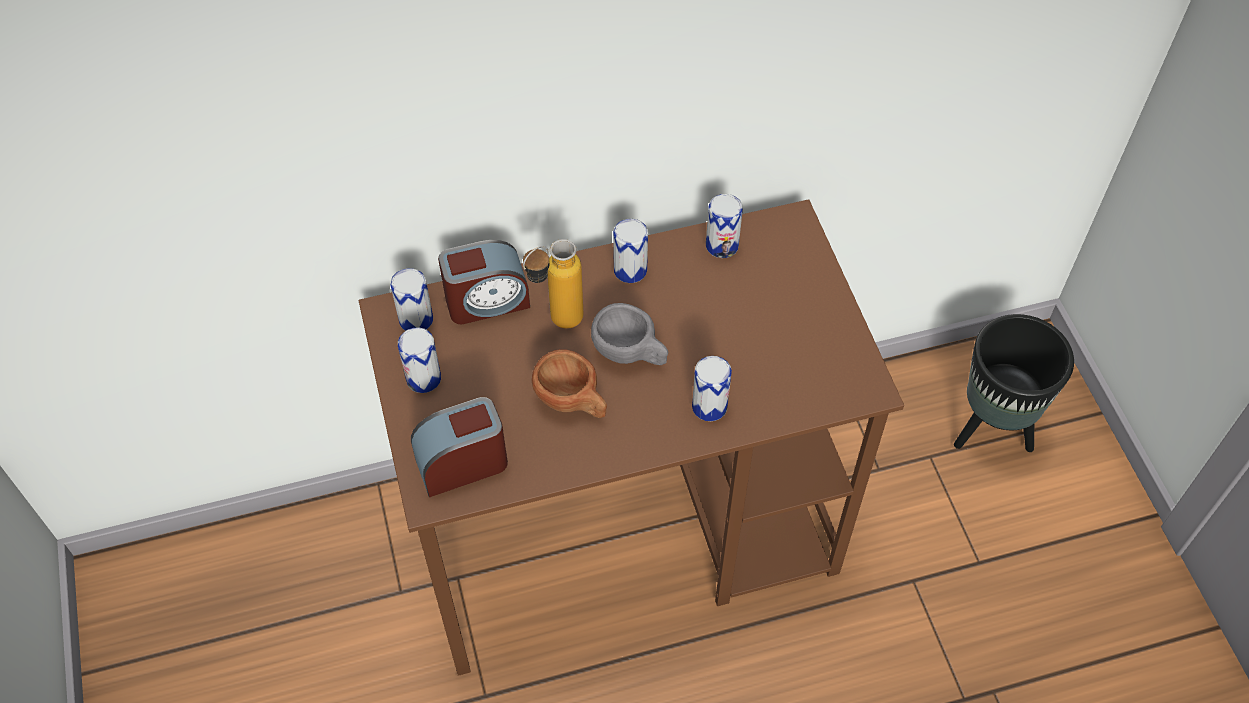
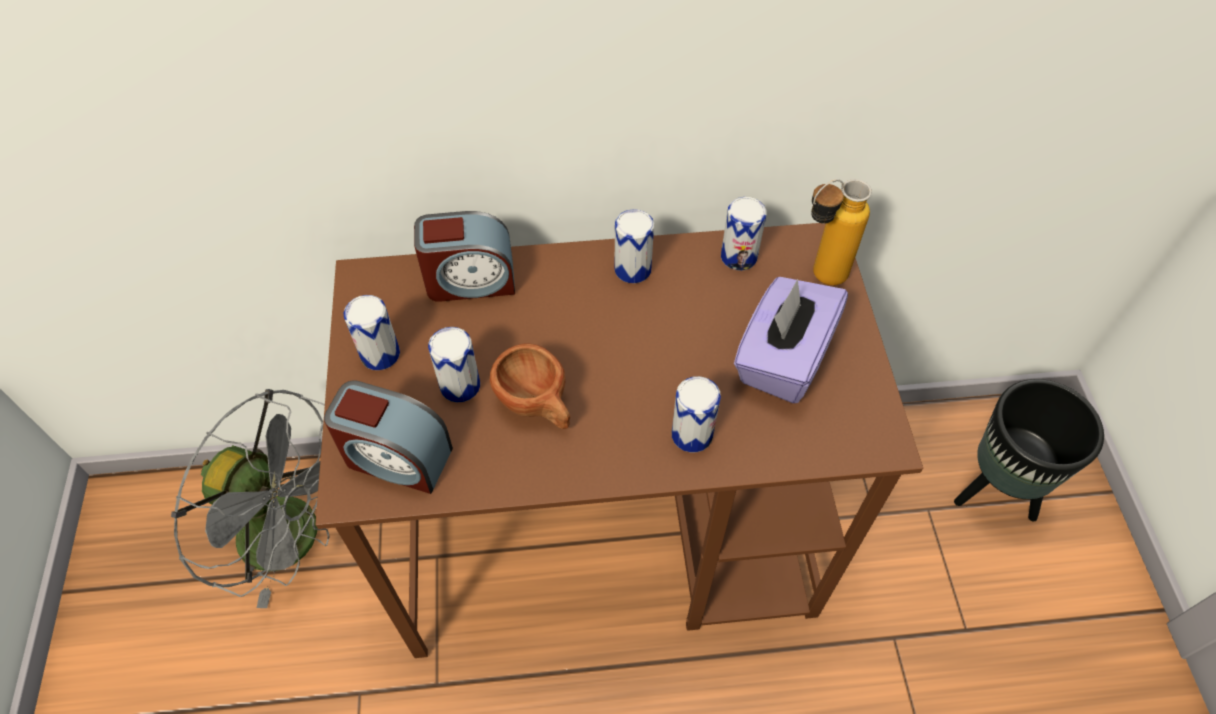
camera: 10 degrees right, 0 degrees up
can [390,268,433,331] -> can moved to [428,327,480,402]
alarm clock [411,397,508,497] -> alarm clock turned 150 degrees counterclockwise [324,380,453,494]
bottle [523,239,583,329] -> bottle moved to [811,179,872,286]
grey cup [591,303,668,365] -> none
none -> grey fan [171,389,330,608]
none -> purple tissue box [734,277,848,403]

